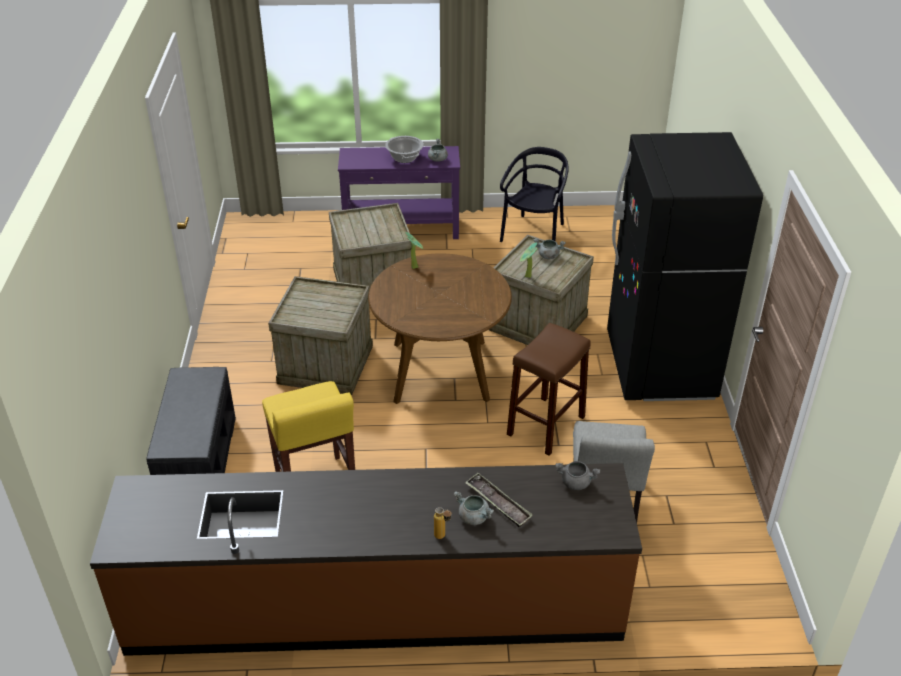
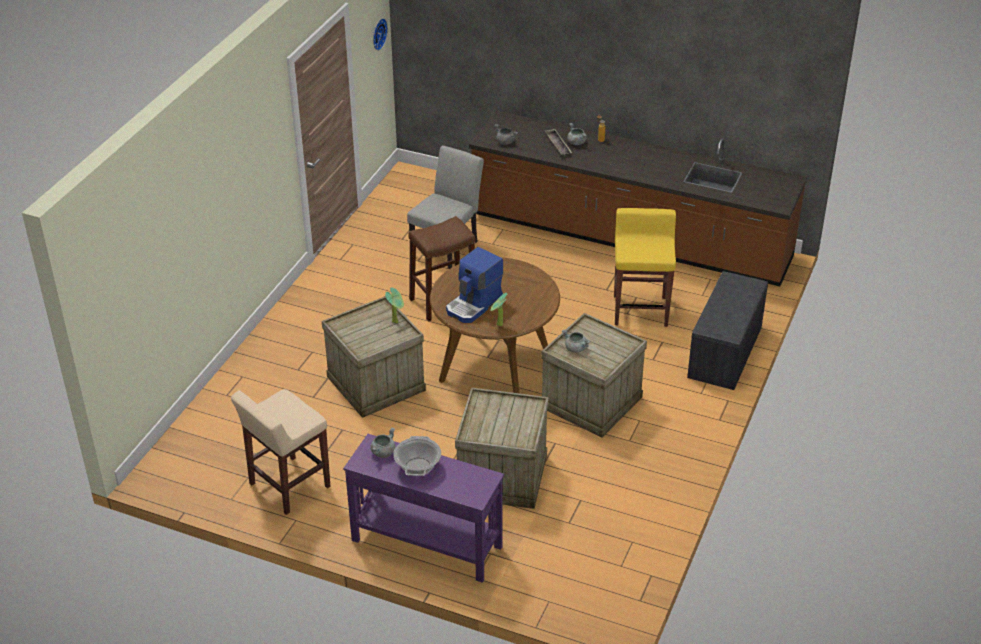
camera: 155 degrees left, 0 degrees up
black chair [500,147,569,242] -> beige stool [231,389,330,515]
grey cooking pot [533,239,566,259] -> grey cooking pot moved to [562,330,591,353]
black fridge [607,132,763,401] -> none
none -> wall clock [373,18,388,51]
none -> coffee machine [446,247,503,323]

